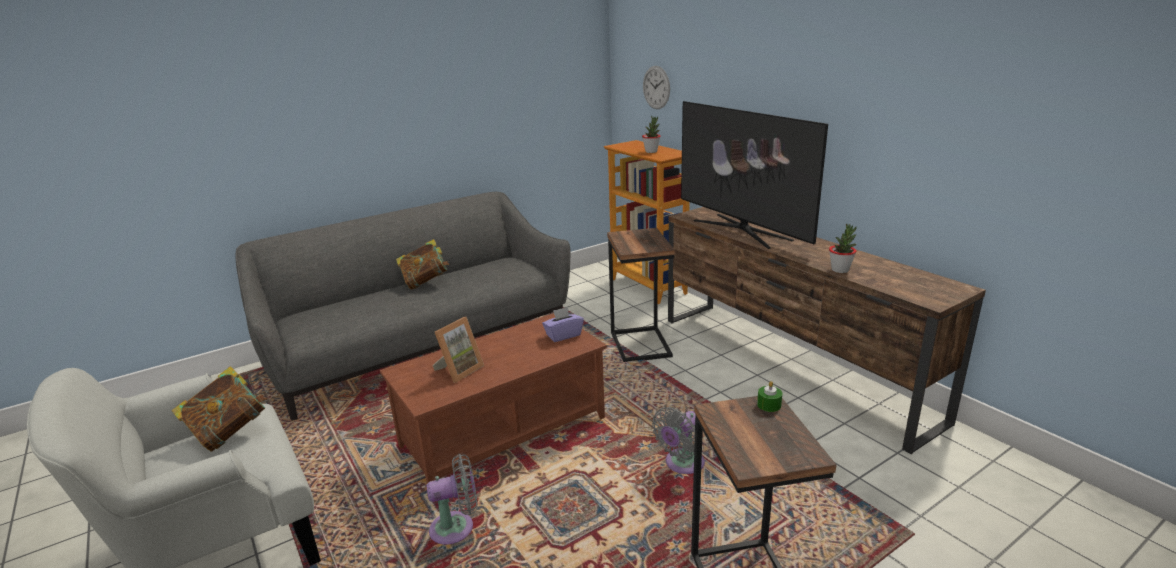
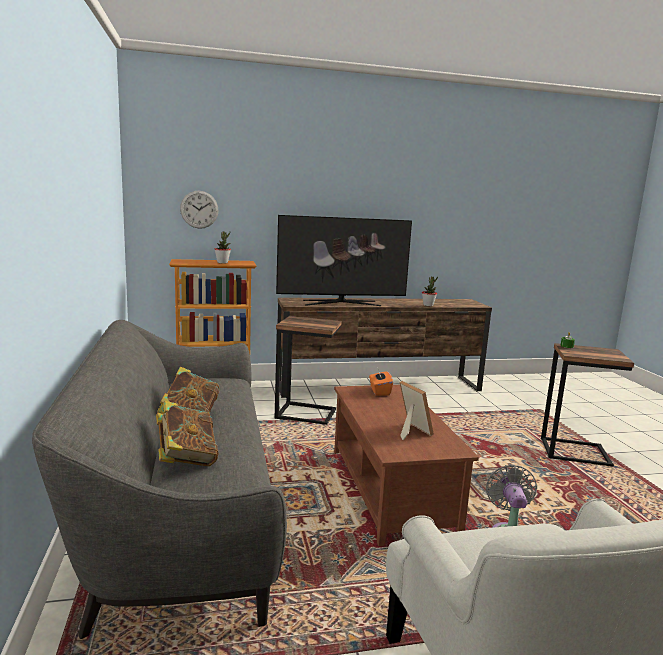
camera: 70 degrees left, 10 degrees down
book [172,366,267,452] -> book moved to [156,401,219,466]
purple tissue box [542,307,584,342] -> orange tissue box [369,369,393,396]
grey fan [652,407,705,474] -> none

